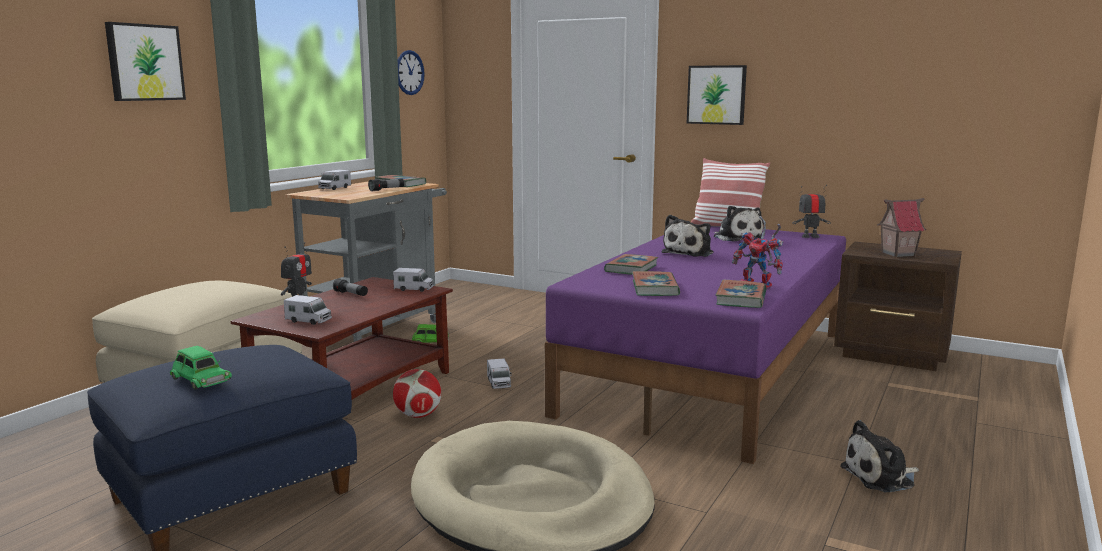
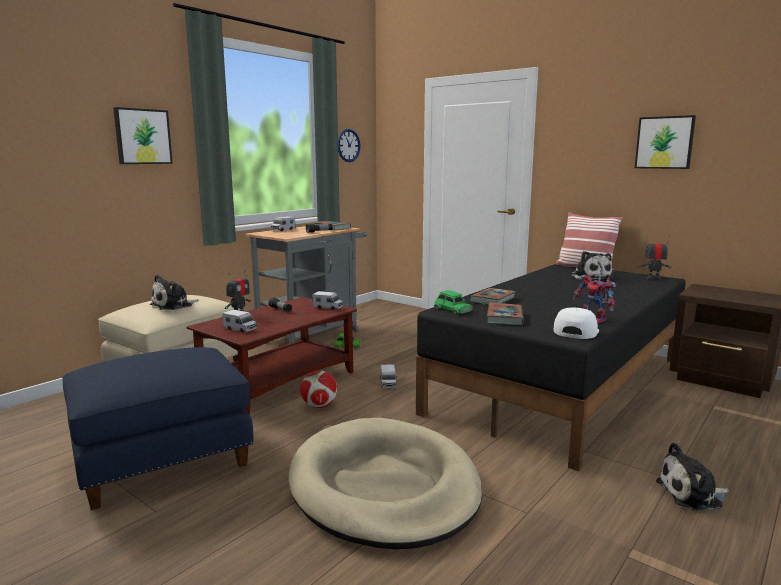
camera: 10 degrees right, 0 degrees up
green toy car [170,346,232,389] -> green toy car moved to [434,290,473,315]
purple bed [545,226,846,464] -> black bed [416,264,686,472]
plush toy [662,215,714,257] -> plush toy moved to [150,274,199,310]
picture [687,65,747,125] -> picture moved to [635,115,696,169]
book [716,280,767,308] -> white cap [554,307,599,339]
toy house [877,198,926,257] -> none

